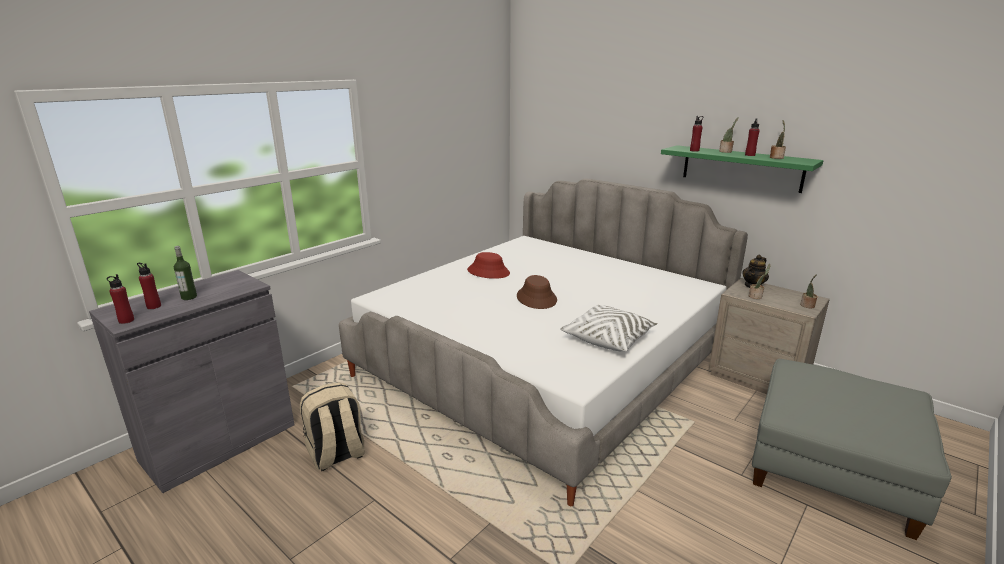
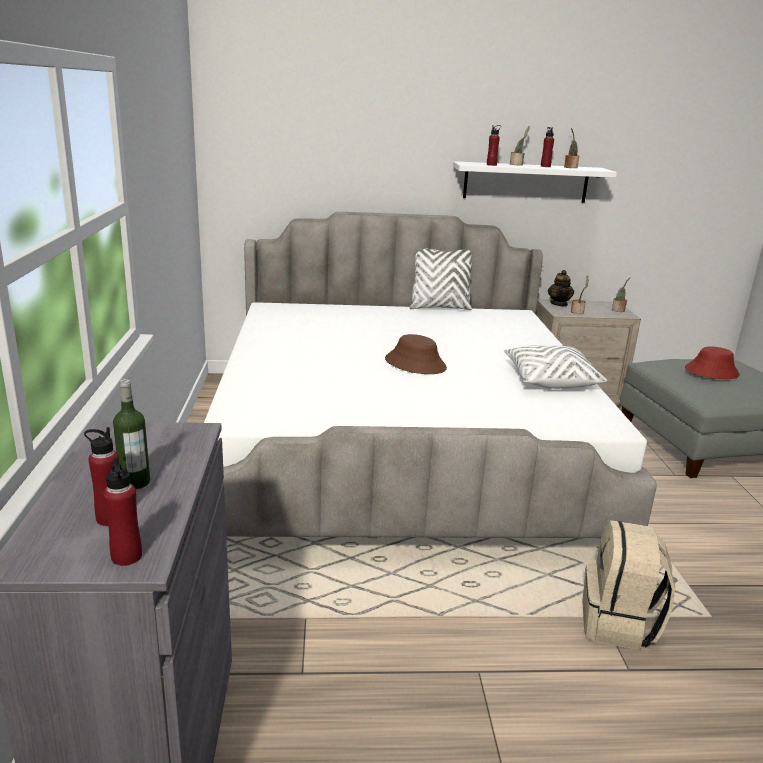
camera: 45 degrees left, 0 degrees up
beige backpack [300,382,365,471] -> beige backpack moved to [582,520,675,650]
red hat [467,252,510,279] -> red hat moved to [685,347,740,379]
green shelf [661,145,824,193] -> white shelf [453,161,617,203]
none -> white pillow [409,249,472,310]

